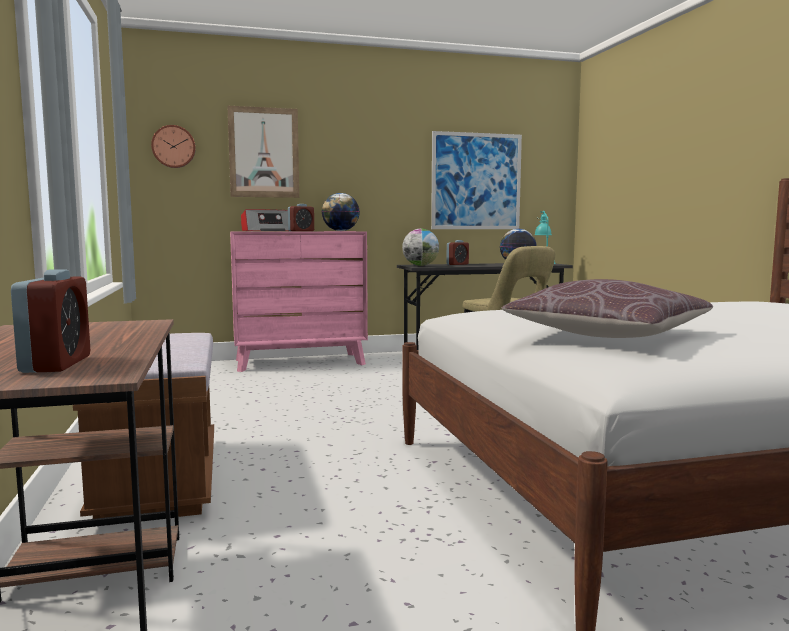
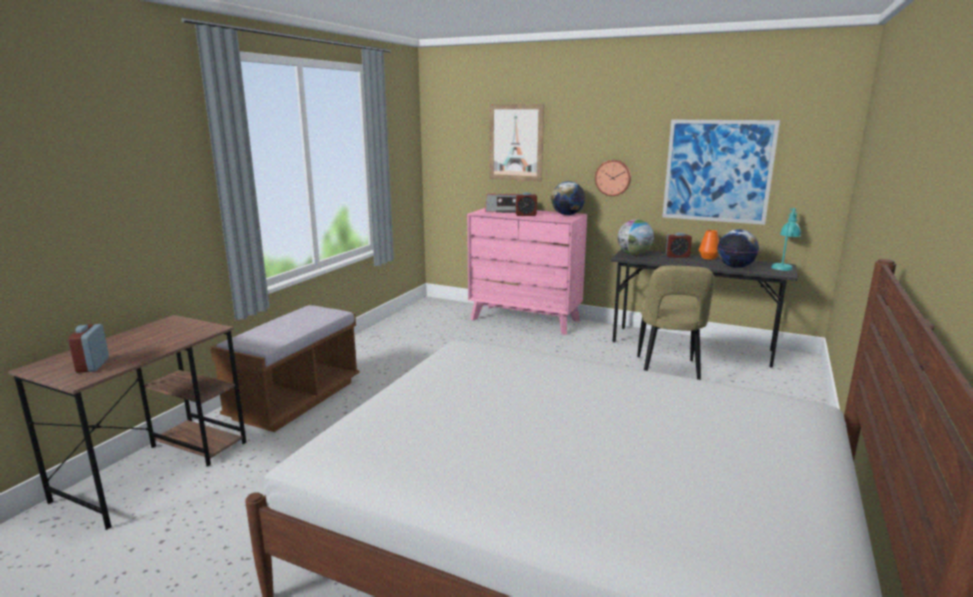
camera: 40 degrees right, 10 degrees up
alarm clock [11,269,90,373] -> alarm clock turned 135 degrees clockwise [68,324,109,373]
wall clock [151,125,196,168] -> wall clock moved to [595,160,631,196]
brown pillow [502,279,713,338] -> none
none -> orange vase [699,230,719,260]

